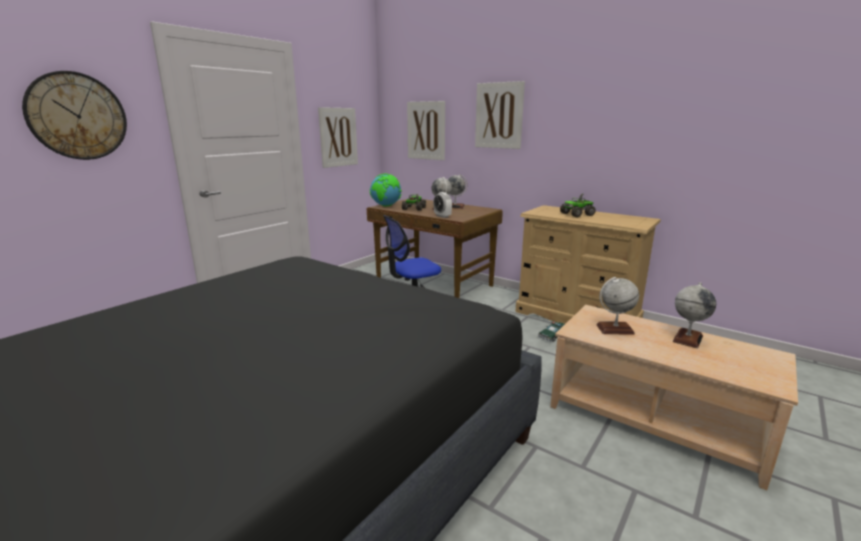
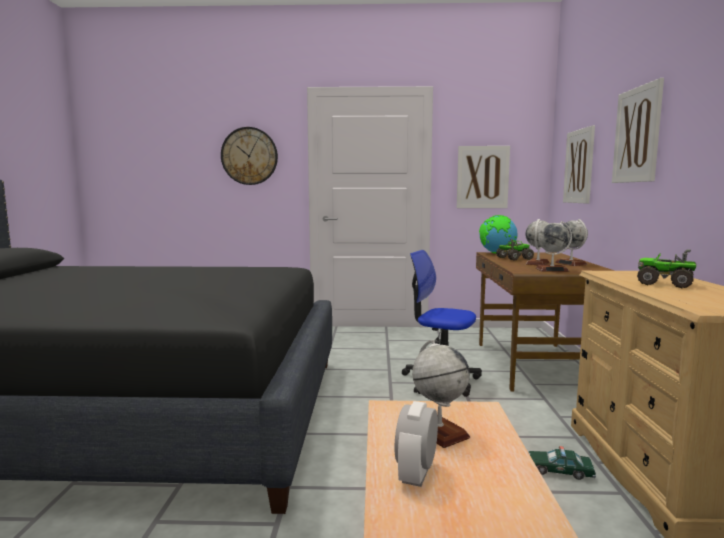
camera: 55 degrees right, 10 degrees down
alarm clock [433,192,452,218] -> alarm clock moved to [394,401,438,487]
globe [673,282,716,348] -> globe moved to [536,221,572,272]

